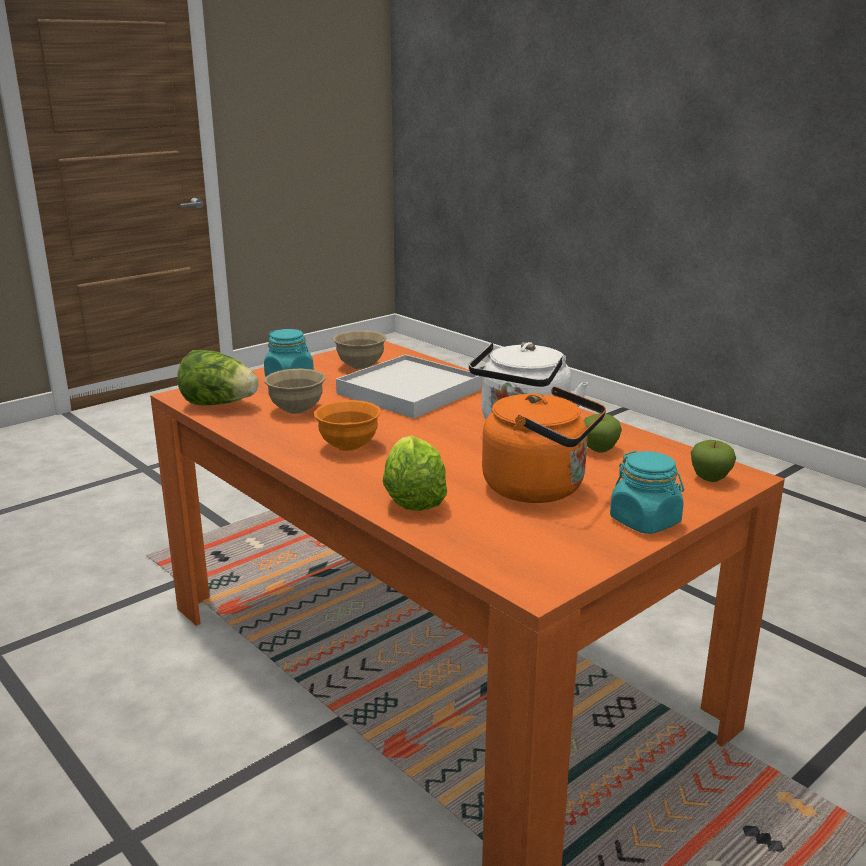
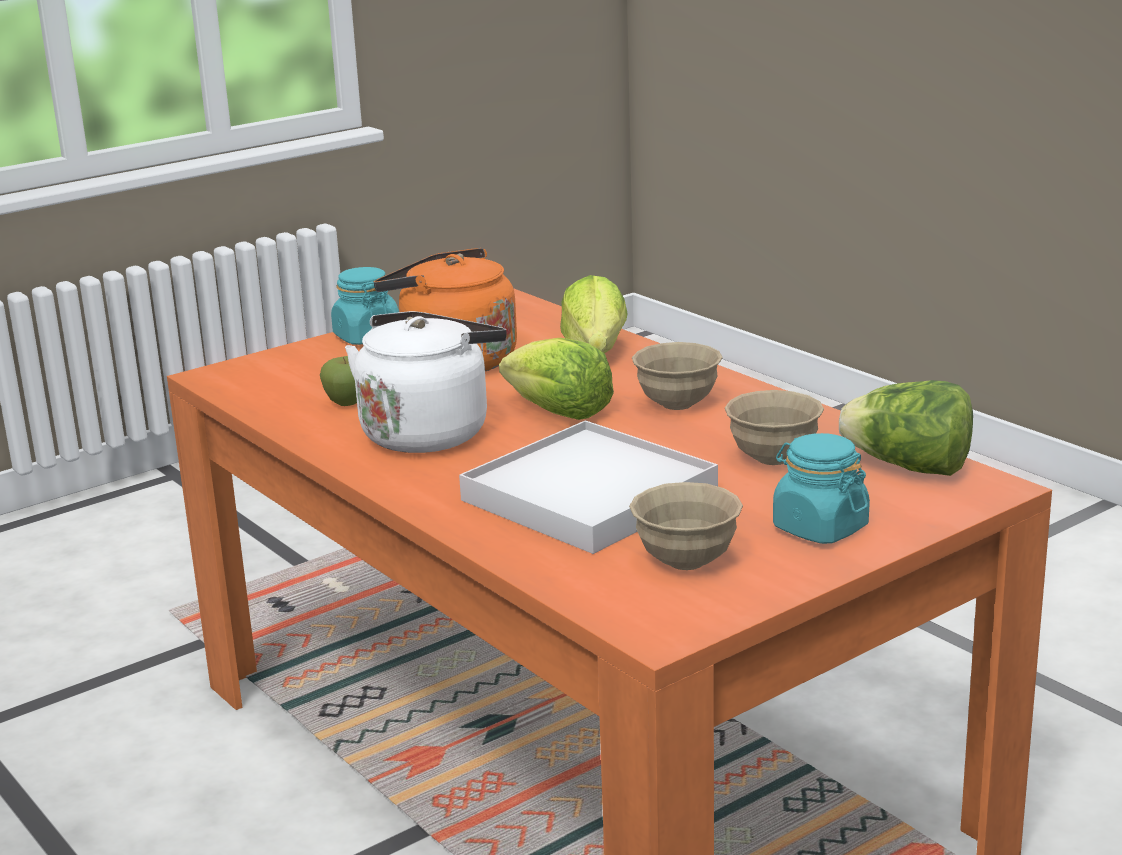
camera: 175 degrees left, 0 degrees up
orange bowl [314,400,381,451] -> beige bowl [632,342,723,410]
apple [691,440,736,482] -> none
none -> lettuce [499,338,614,420]

